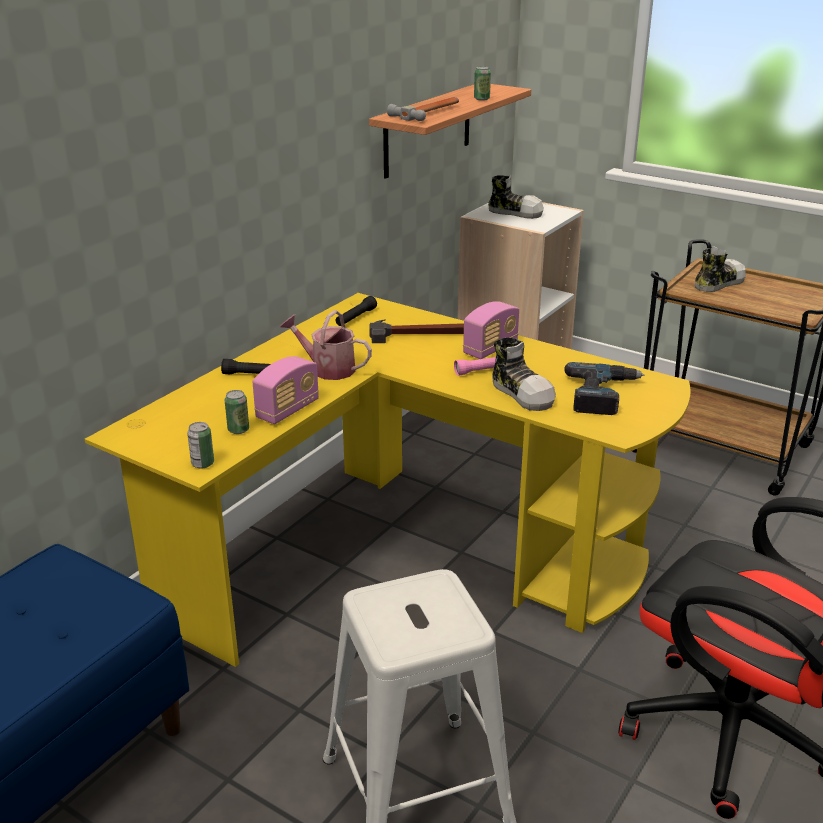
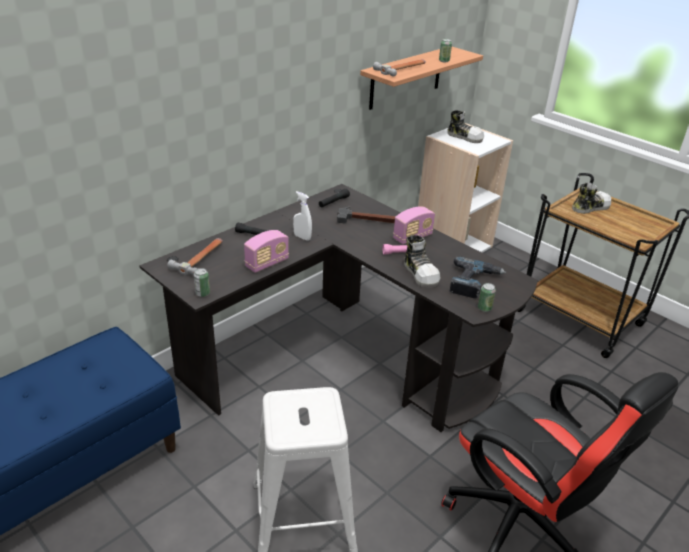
camera: 10 degrees right, 5 degrees up
yellow desk [85,293,691,667] -> black desk [139,184,538,432]
can [225,390,249,434] -> can moved to [478,283,496,312]
watering can [280,310,372,380] -> white spray bottle [293,191,312,241]
none -> hammer [167,238,223,276]

